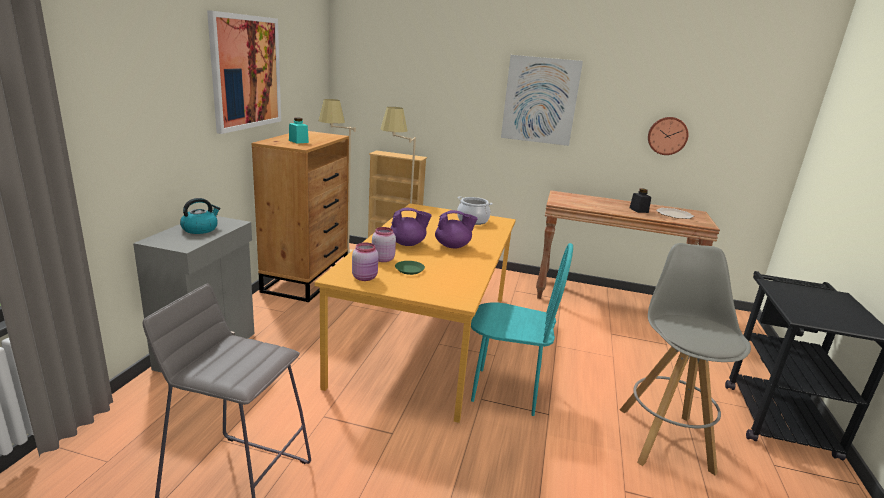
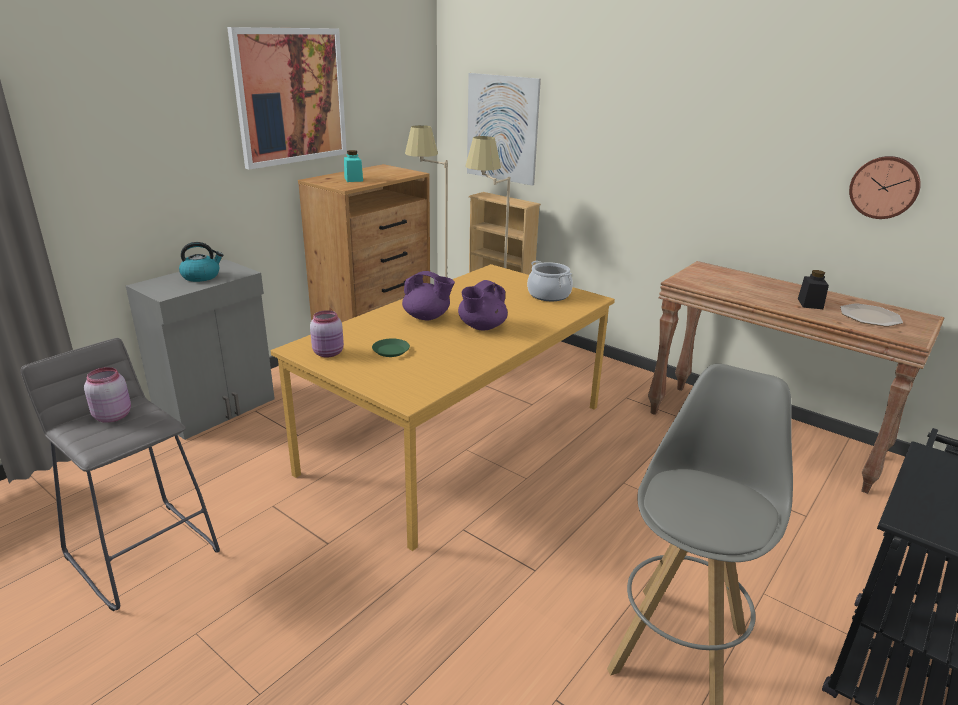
camera: 25 degrees right, 5 degrees up
pink jar [372,227,396,262] -> pink jar moved to [84,367,131,422]
purple teapot [435,210,478,248] -> purple teapot turned 105 degrees clockwise [458,280,508,330]
turquoise chair [471,243,573,416] -> none
picture [501,55,583,146] -> picture moved to [467,73,541,186]

